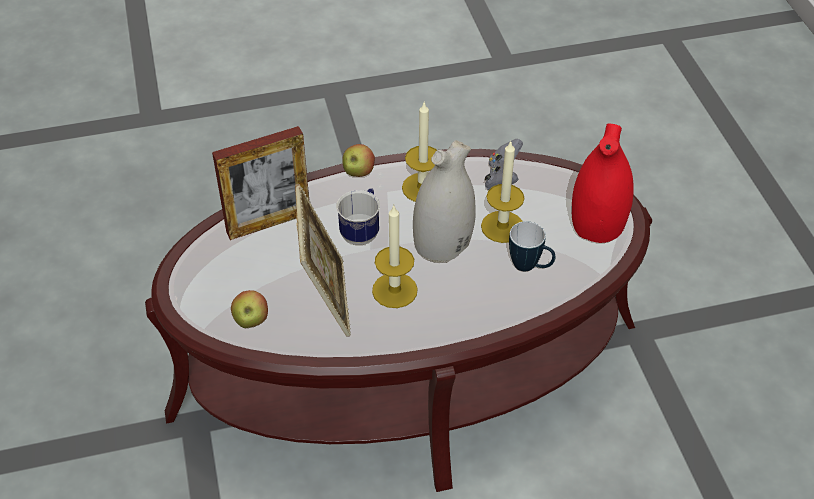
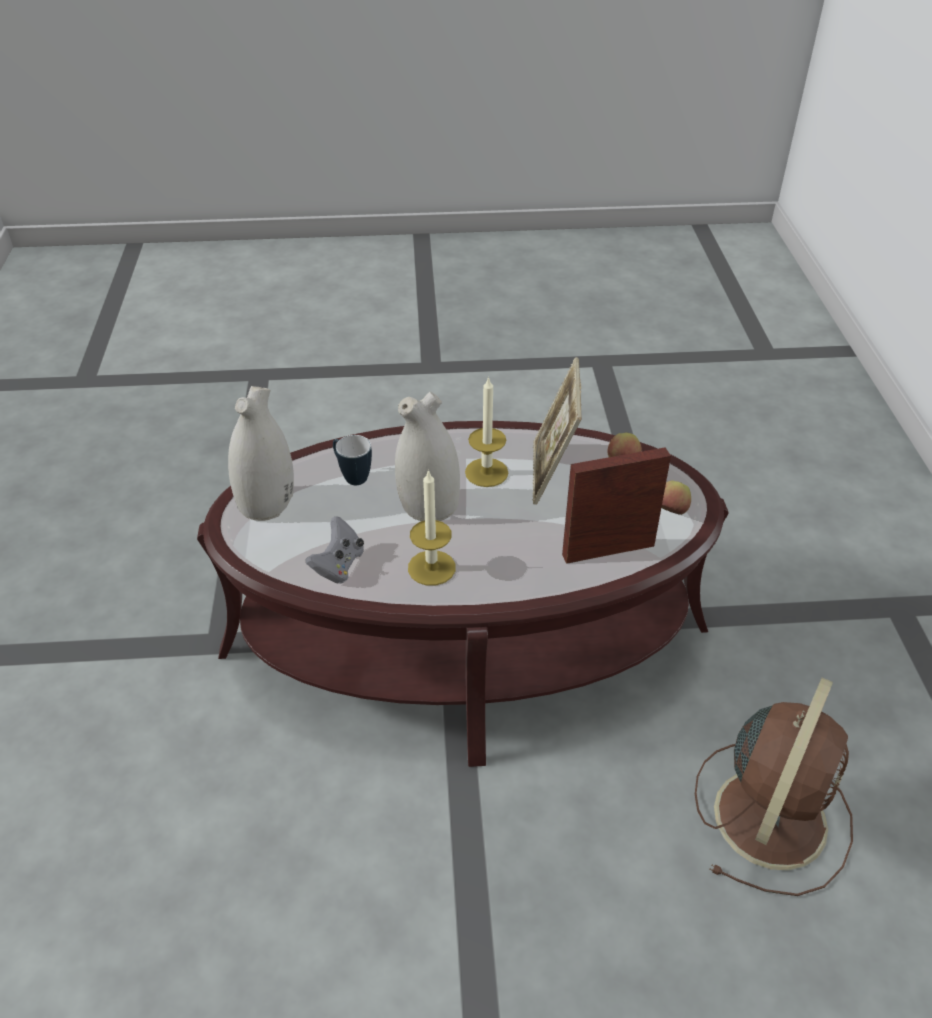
camera: 170 degrees left, 5 degrees down
mug [336,189,380,245] -> none
apple [342,144,375,177] -> apple moved to [661,480,691,515]
candle [481,140,524,243] -> none
red vase [572,123,634,243] -> white vase [228,386,294,521]
none -> brown fan [695,678,853,896]

